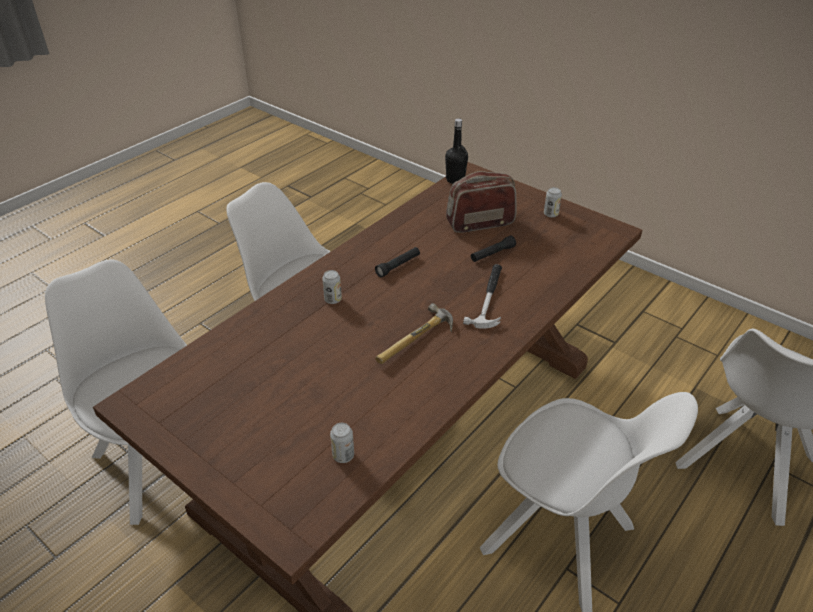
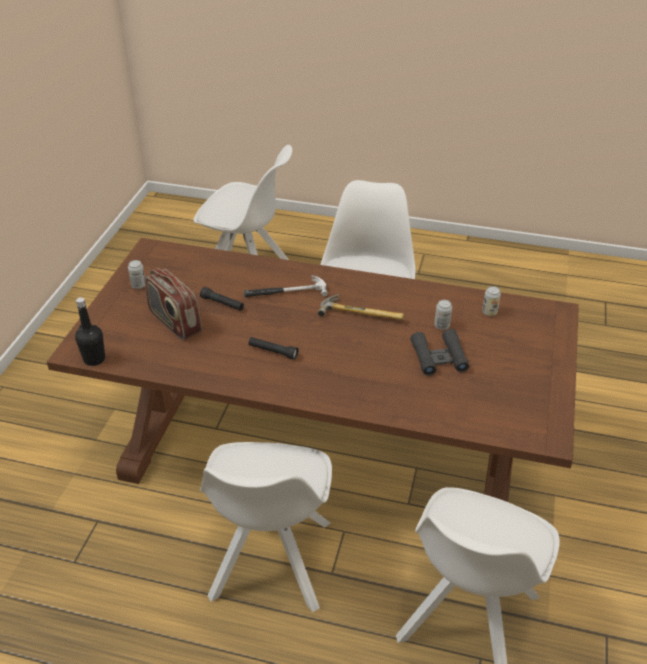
camera: 115 degrees left, 0 degrees up
can [322,270,342,304] -> can moved to [434,300,452,330]
none -> black binoculars [410,329,469,376]

